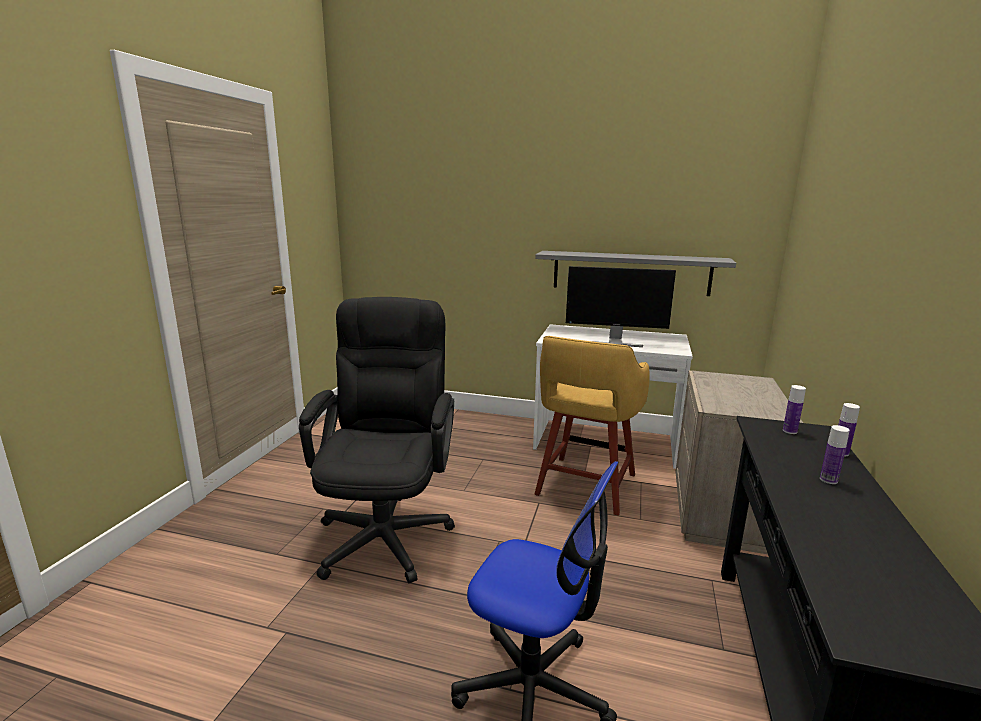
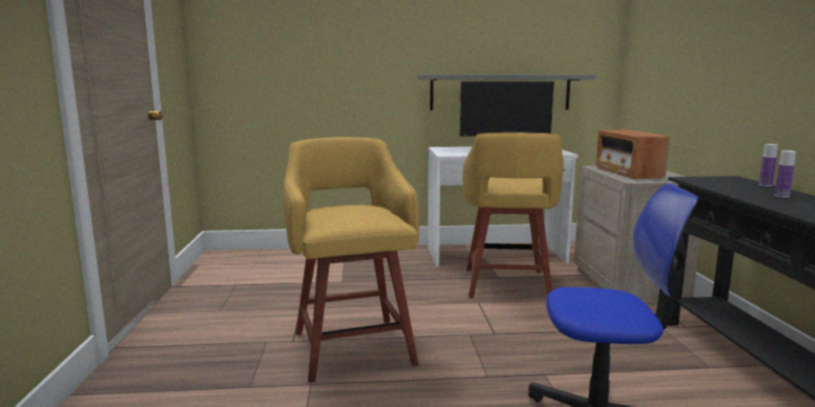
camera: 20 degrees left, 5 degrees down
black office chair [299,297,455,583] -> yellow stool [283,137,419,383]
bottle [783,385,806,434] -> none
none -> radio [596,130,670,179]

